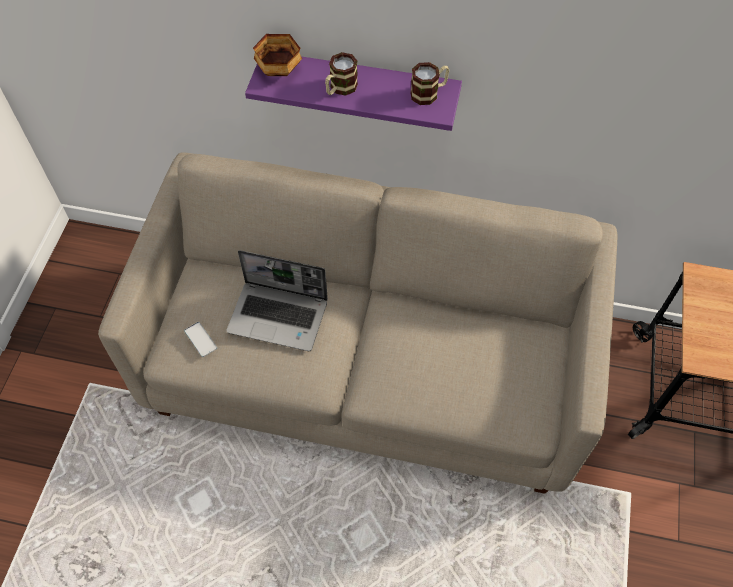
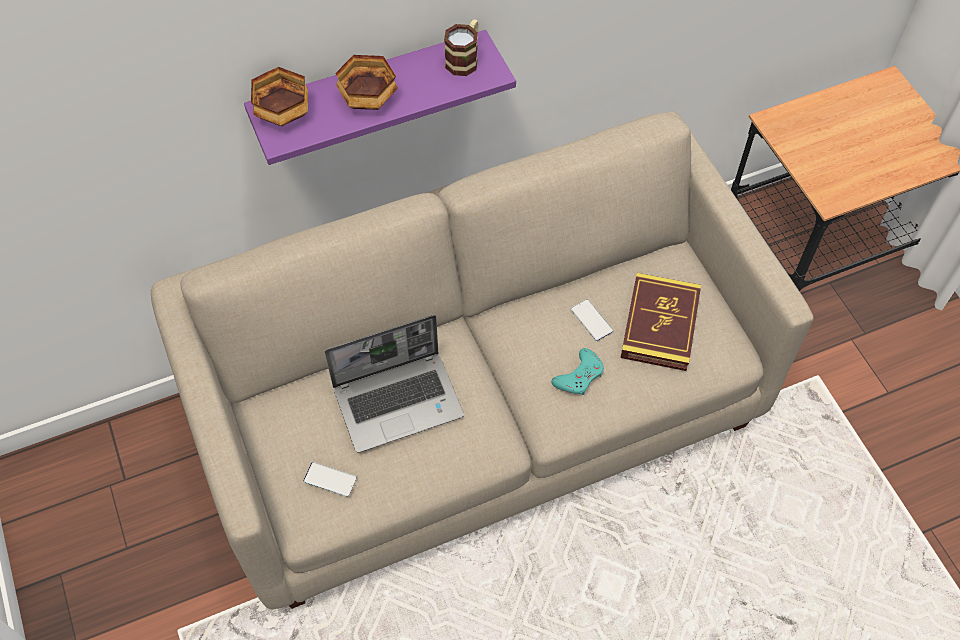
camera: 35 degrees left, 0 degrees up
mug [325,52,358,96] -> bowl [335,55,398,110]
none -> turquoise game controller [551,348,604,395]
none -> phone [571,299,613,341]
none -> book [620,273,701,371]

